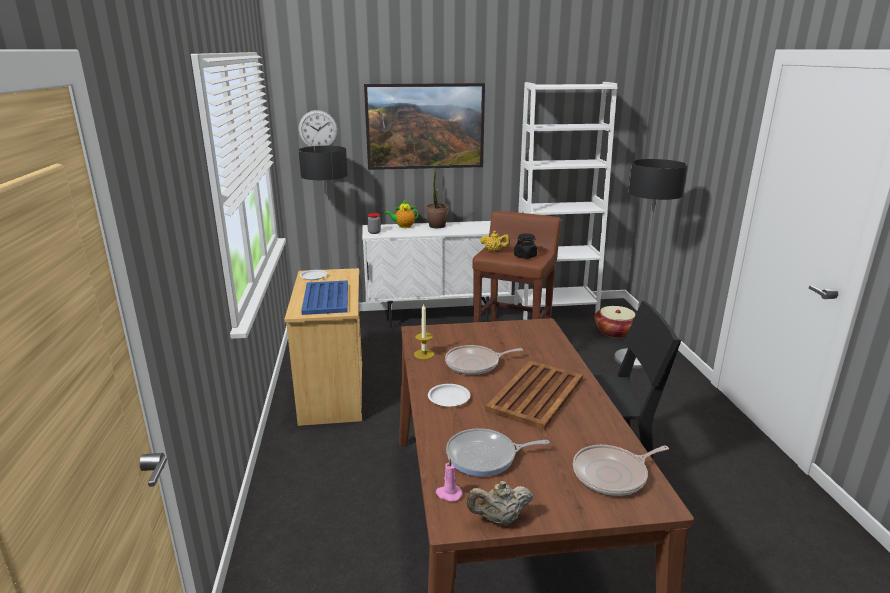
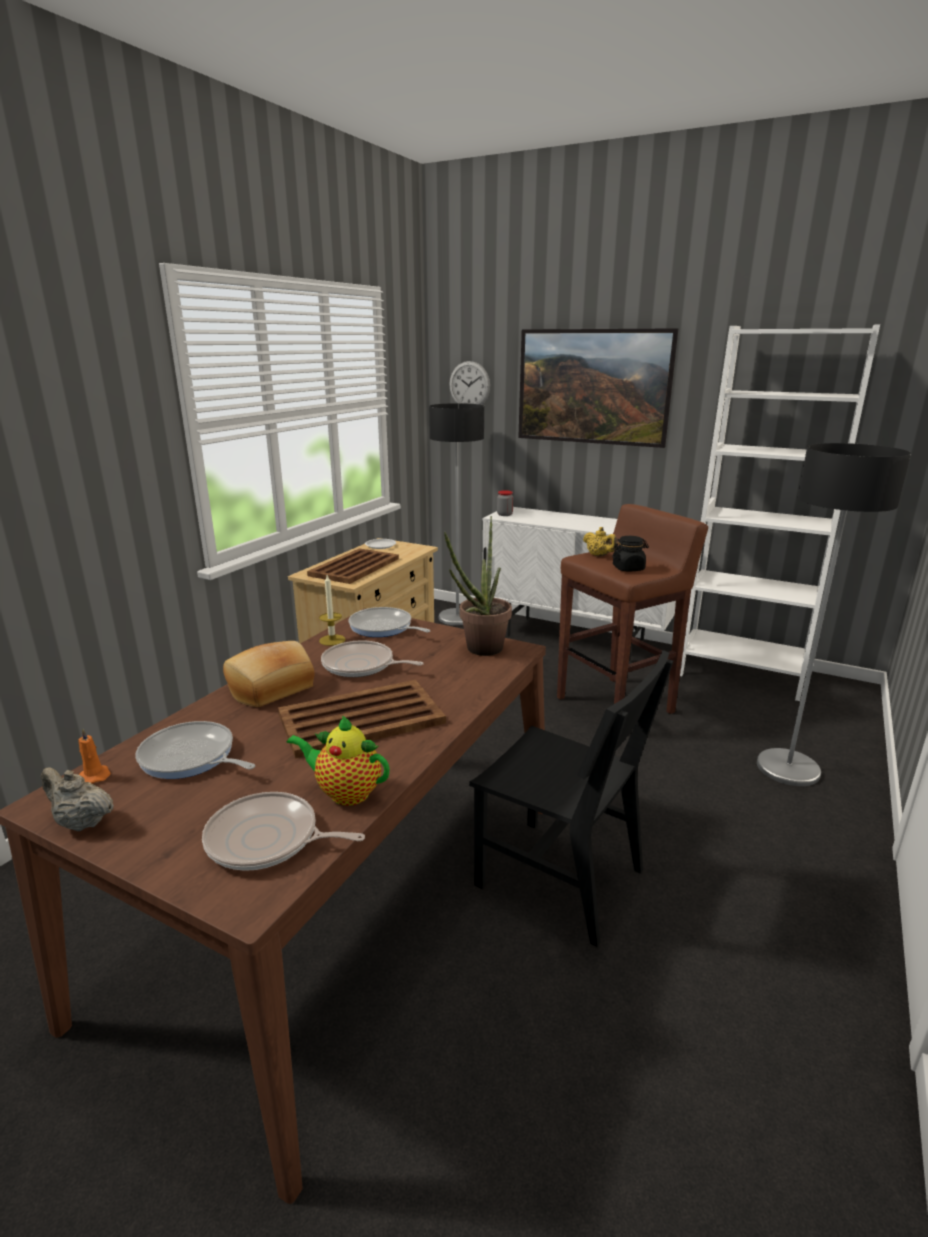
camera: 35 degrees right, 0 degrees up
blue tray [301,280,348,315] -> brown tray [307,548,399,584]
teapot [385,200,419,228] -> teapot moved to [287,715,390,806]
potted plant [425,168,449,228] -> potted plant moved to [444,516,512,656]
white plate [428,384,470,407] -> bread [223,641,314,707]
pink candle [436,458,463,502] -> orange candle [79,728,111,784]
basket [594,306,636,338] -> none
none -> frying pan [348,607,431,637]

